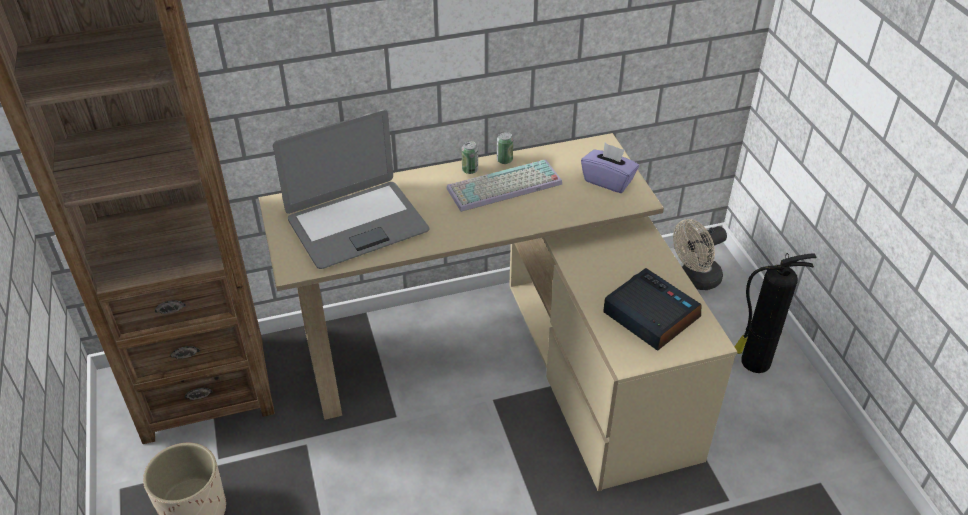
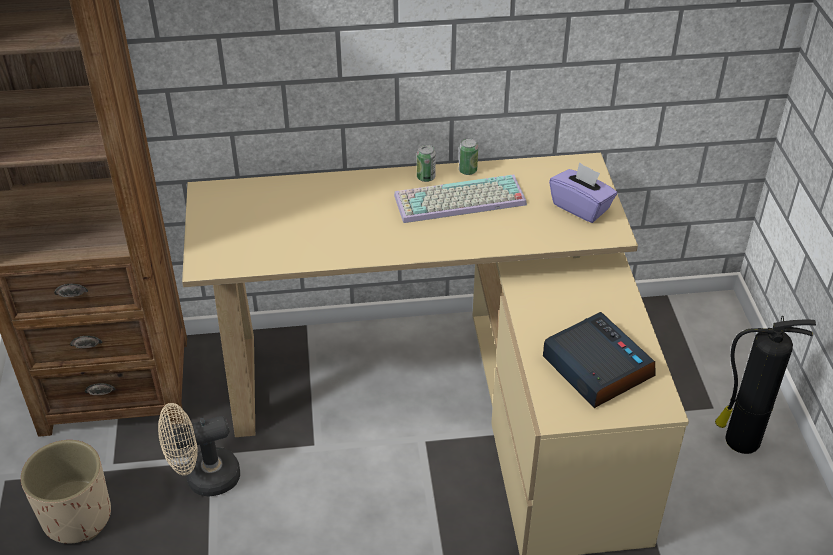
camera: 10 degrees right, 0 degrees up
laptop [273,109,429,269] -> none
beige fan [673,219,727,290] -> beige fan moved to [158,403,240,497]

